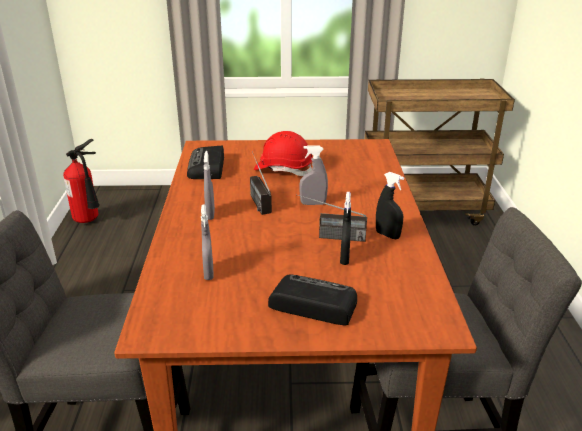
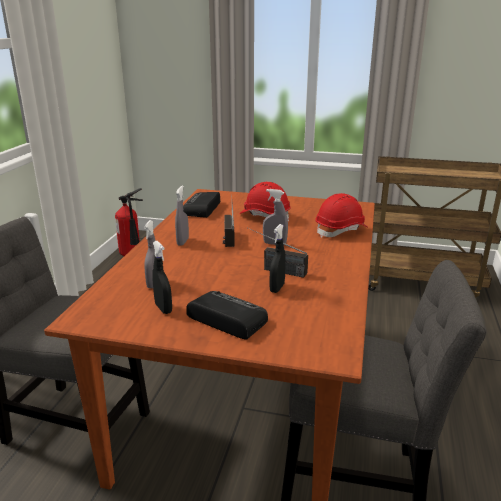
camera: 15 degrees right, 5 degrees down
black spray bottle [376,172,404,239] -> black spray bottle moved to [152,241,172,314]
none -> red hard hat [315,193,369,238]

